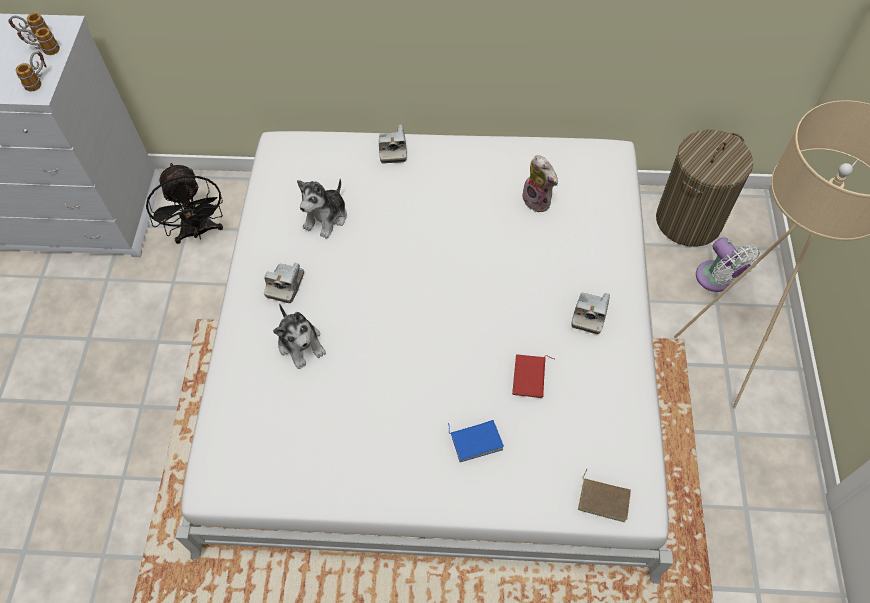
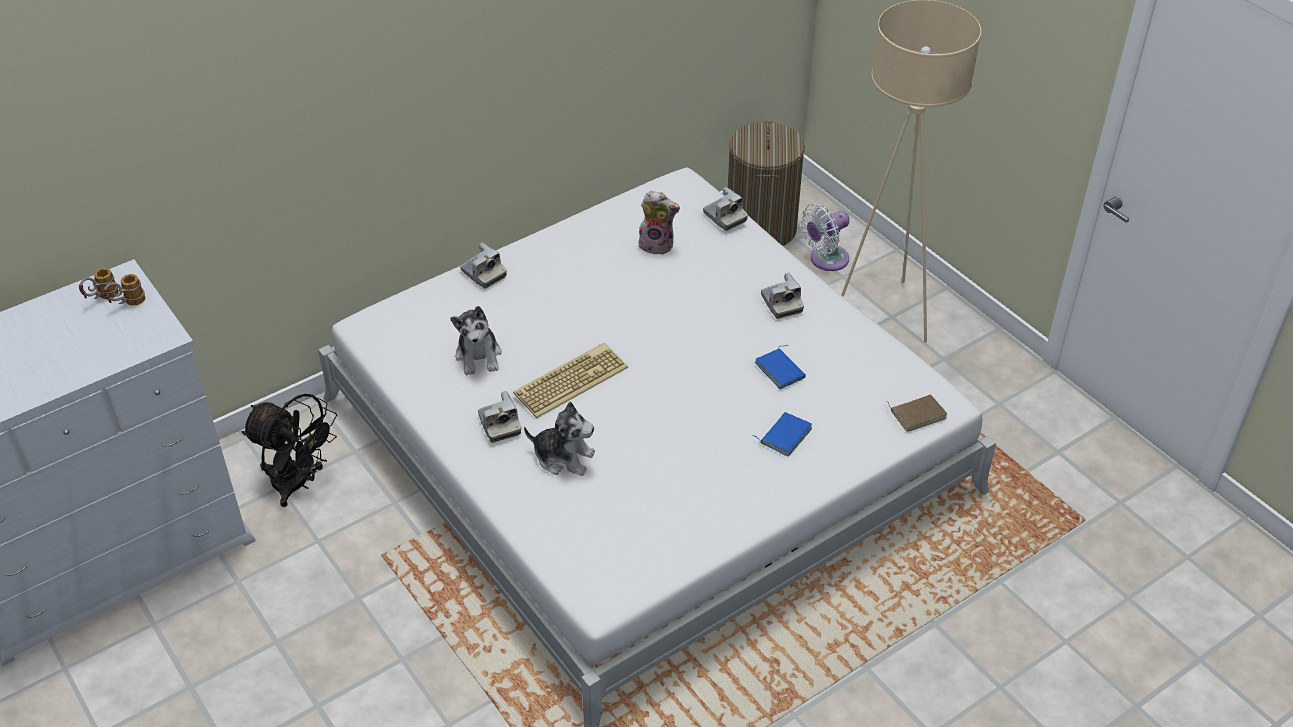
camera: 40 degrees left, 15 degrees down
mug [16,51,47,91] -> none
red book [512,355,554,398] -> blue book [755,345,806,389]
white fan [696,237,761,292] -> white fan turned 120 degrees clockwise [801,204,850,271]
none -> keyboard [513,343,628,418]
none -> camera [703,187,748,231]

